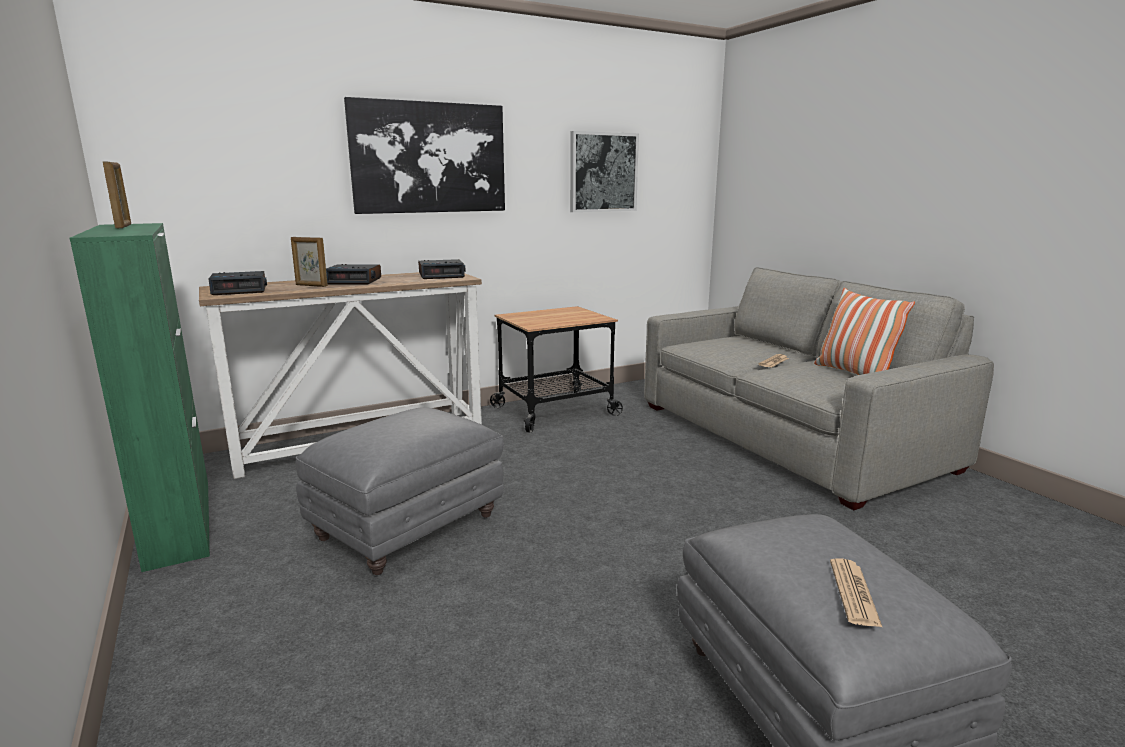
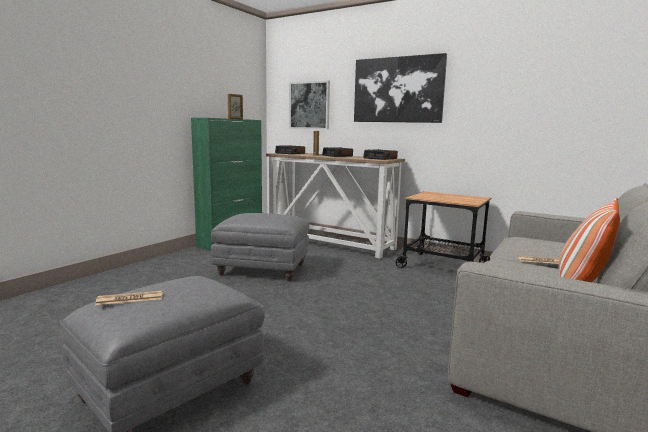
camera: 60 degrees right, 5 degrees down
picture [570,131,639,212] -> picture moved to [289,81,330,129]

